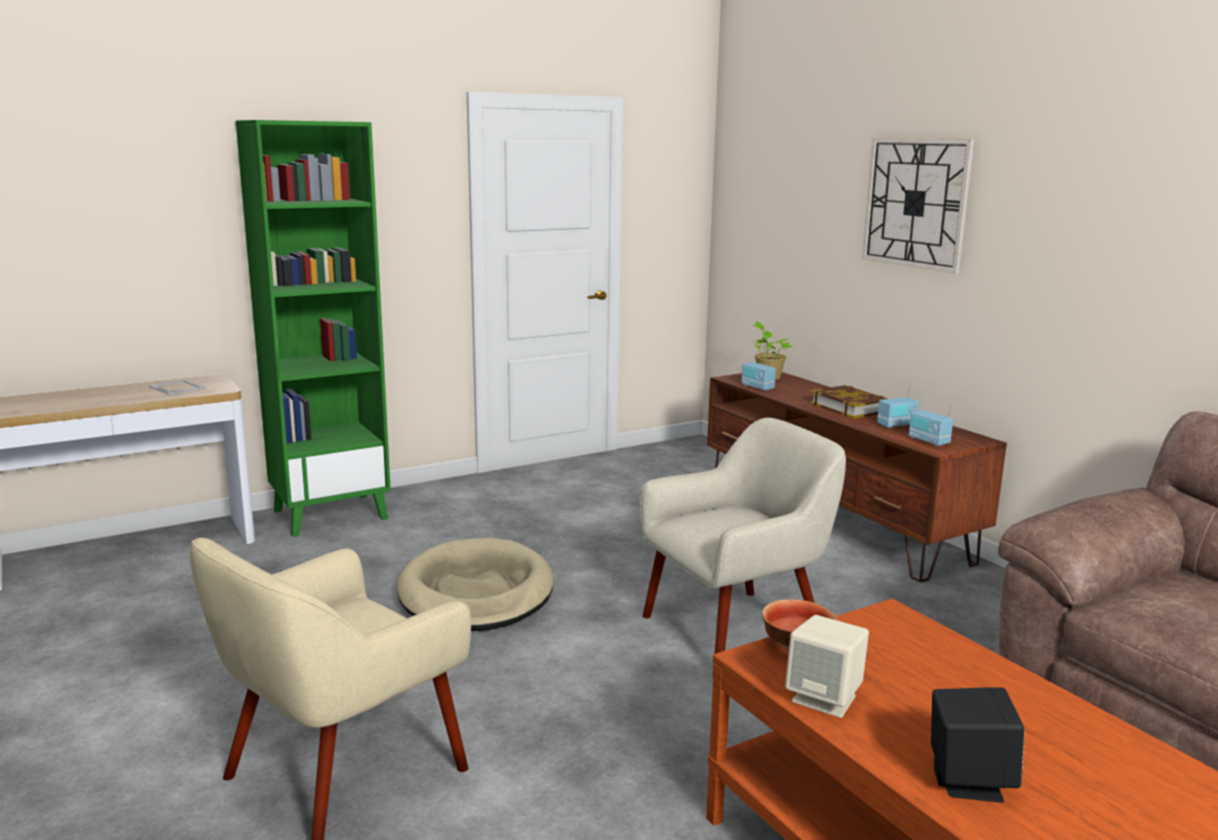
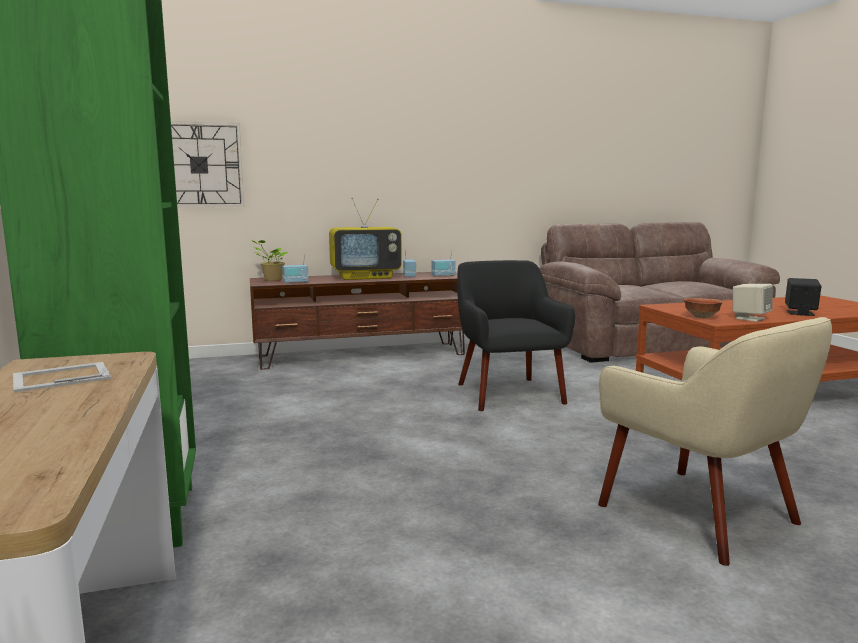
camera: 75 degrees left, 5 degrees down
beige dog bed [397,538,553,631] -> none
beige armchair [640,418,846,672] -> black armchair [457,260,575,411]
book [810,385,887,419] -> television [329,198,402,280]
wall clock [862,138,974,273] -> wall clock moved to [171,121,244,207]

